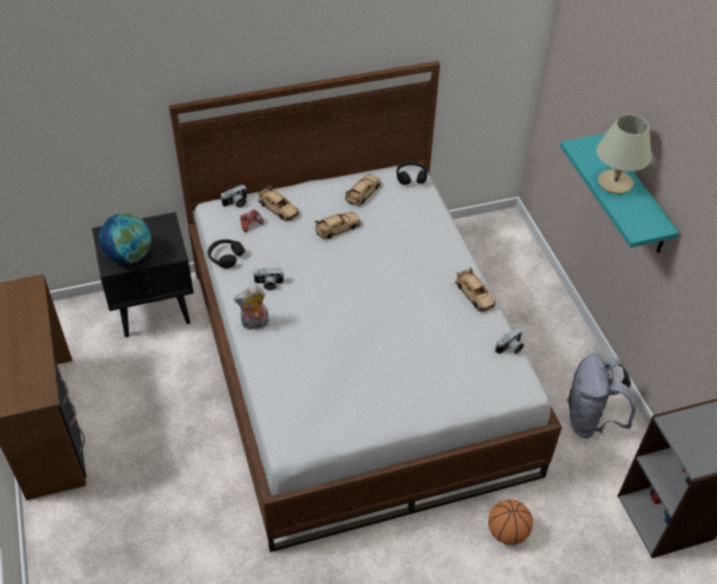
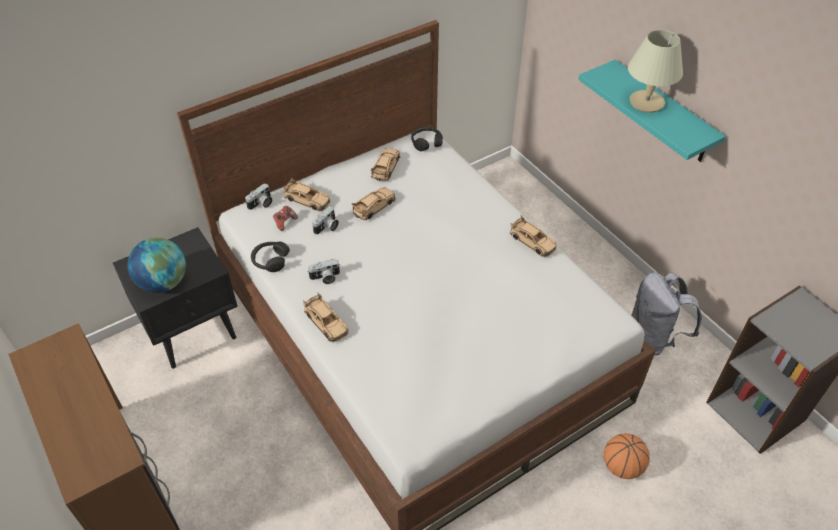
camera: 15 degrees left, 0 degrees up
plush toy [234,286,269,330] -> beige toy car [303,293,349,342]
camera [495,327,524,354] -> camera moved to [312,207,339,235]

